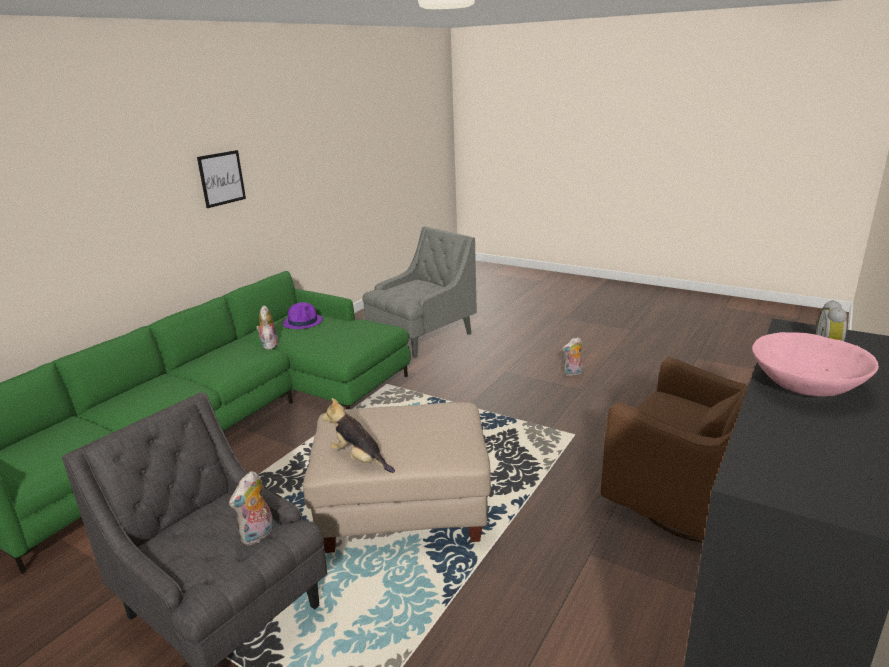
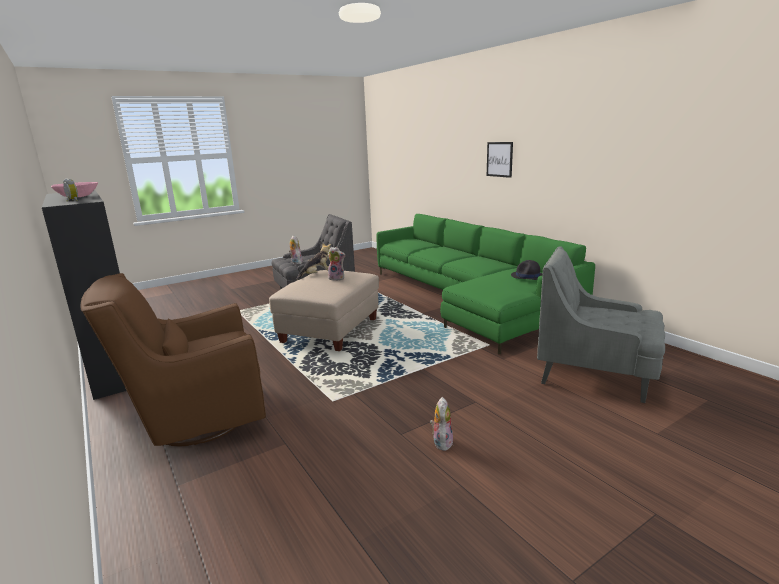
camera: 115 degrees right, 5 degrees down
picture [197,150,246,208] -> picture moved to [487,142,513,178]
plush toy [256,305,279,349] -> plush toy moved to [328,247,345,281]
purple hat [283,302,323,329] -> black hat [511,260,543,280]
grey armchair [362,226,477,358] -> grey armchair turned 135 degrees clockwise [537,246,665,403]

